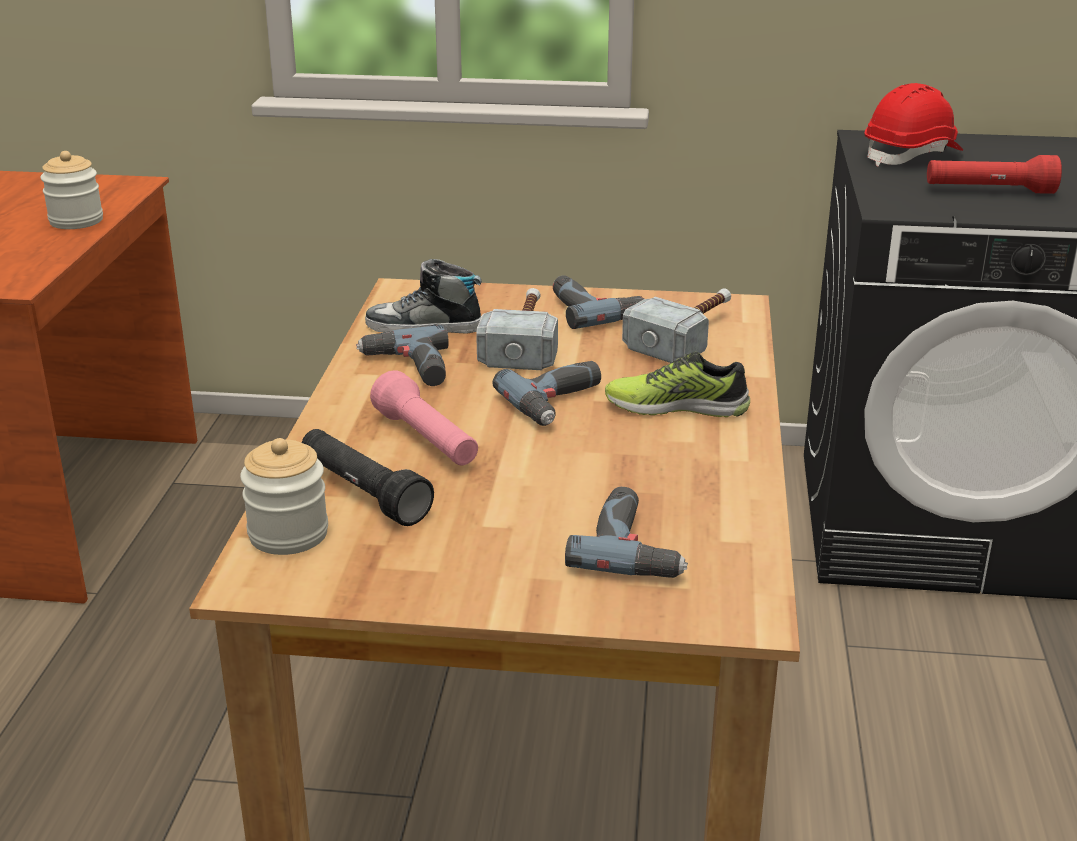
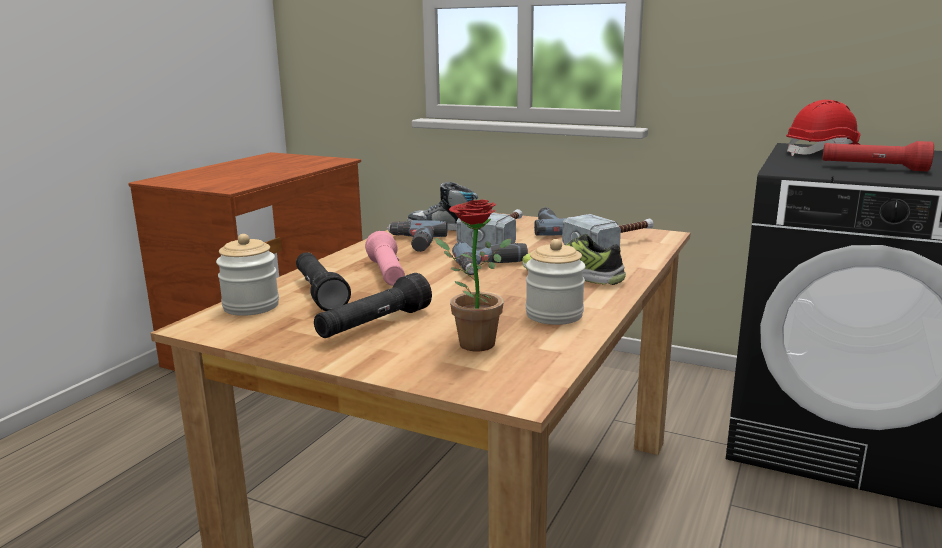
camera: 20 degrees right, 10 degrees down
jar [40,151,103,229] -> jar moved to [525,239,586,325]
power drill [565,487,688,578] -> potted plant [435,199,512,351]
none -> black flashlight [314,273,432,338]

